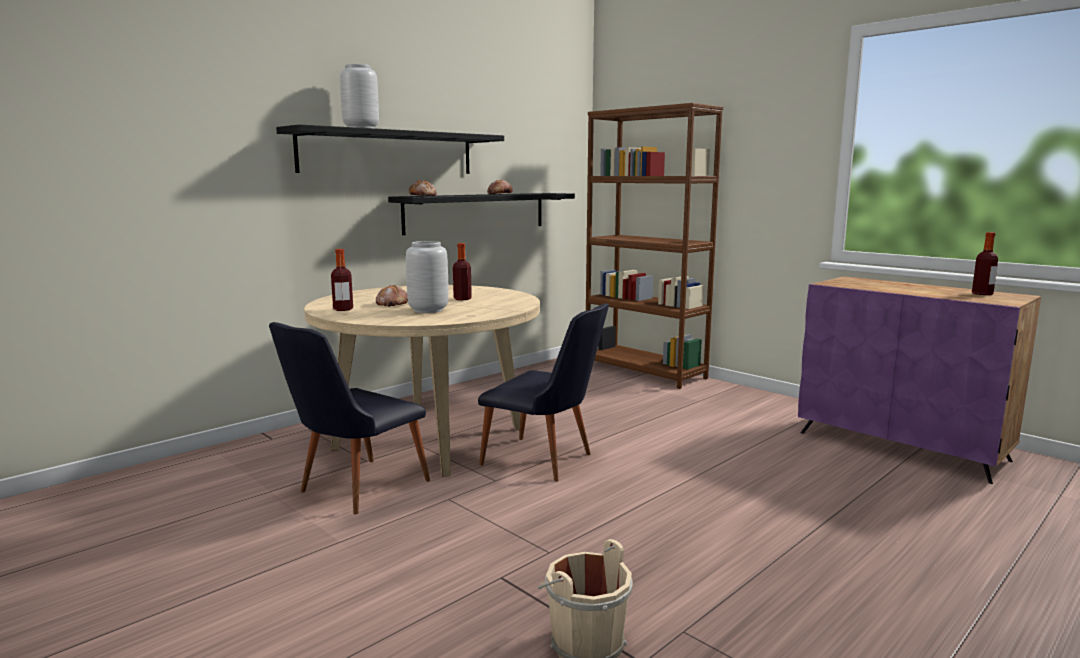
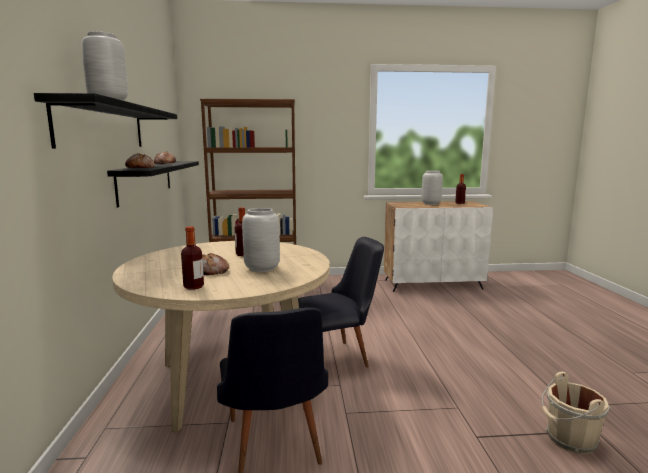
camera: 50 degrees left, 0 degrees up
purple cabinet [798,276,1041,484] -> white cabinet [384,202,493,292]
none -> grey vase [422,170,443,205]

